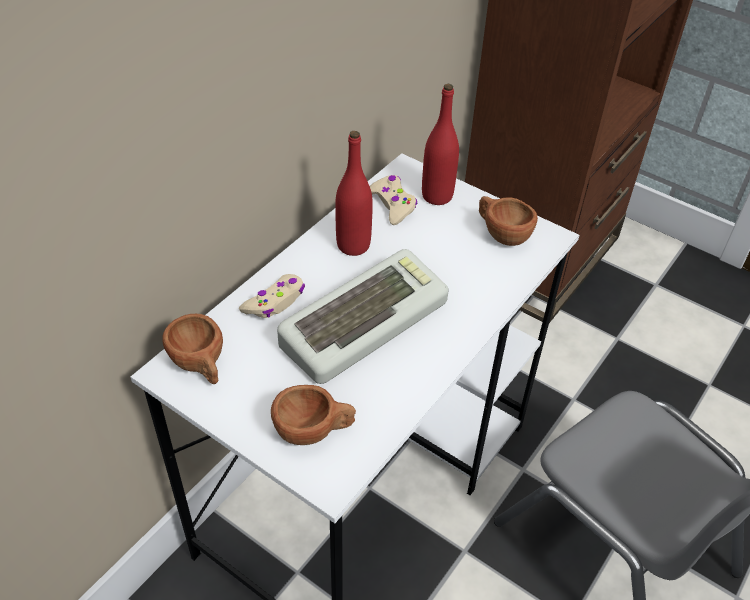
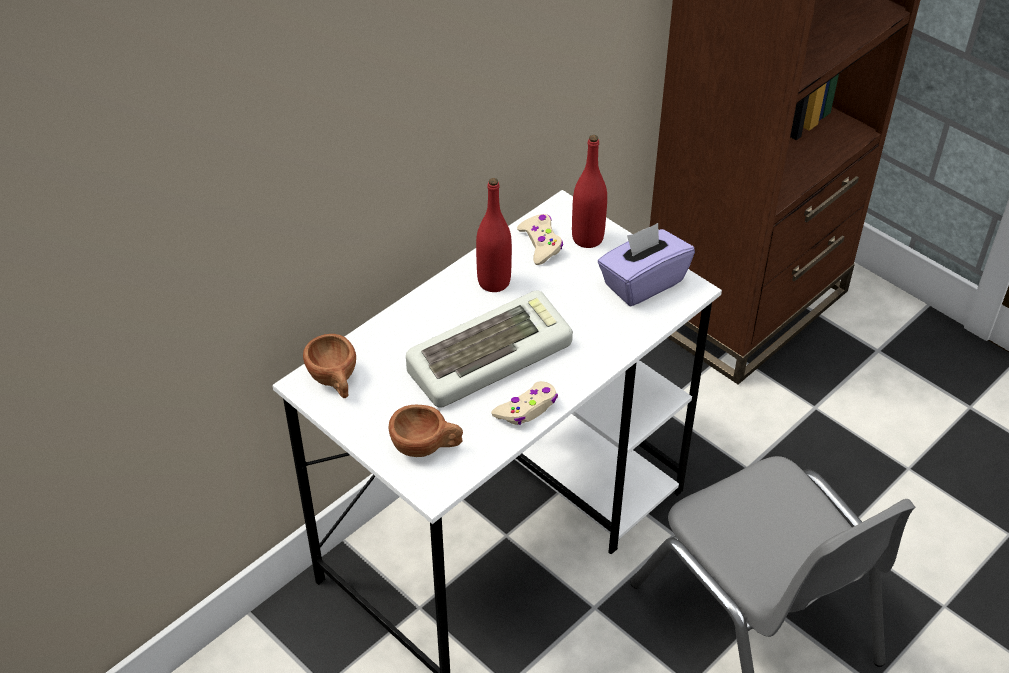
camera: 10 degrees right, 0 degrees up
beige game controller [239,274,305,318] -> beige game controller moved to [491,381,558,425]
brown cup [479,196,538,246] -> purple tissue box [598,223,695,306]

